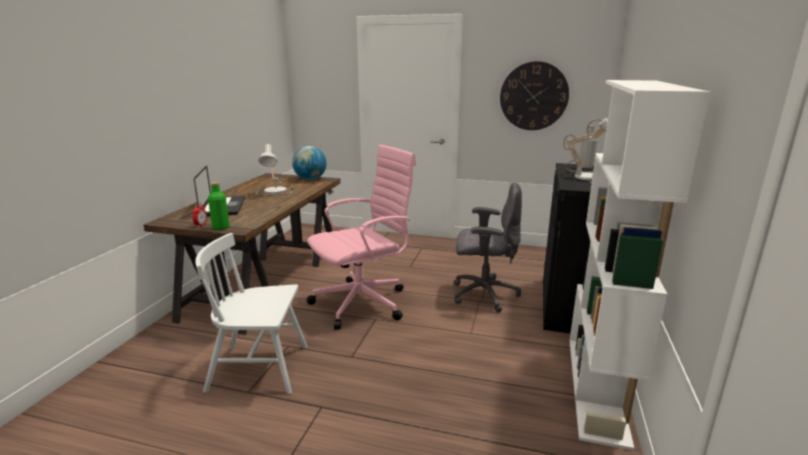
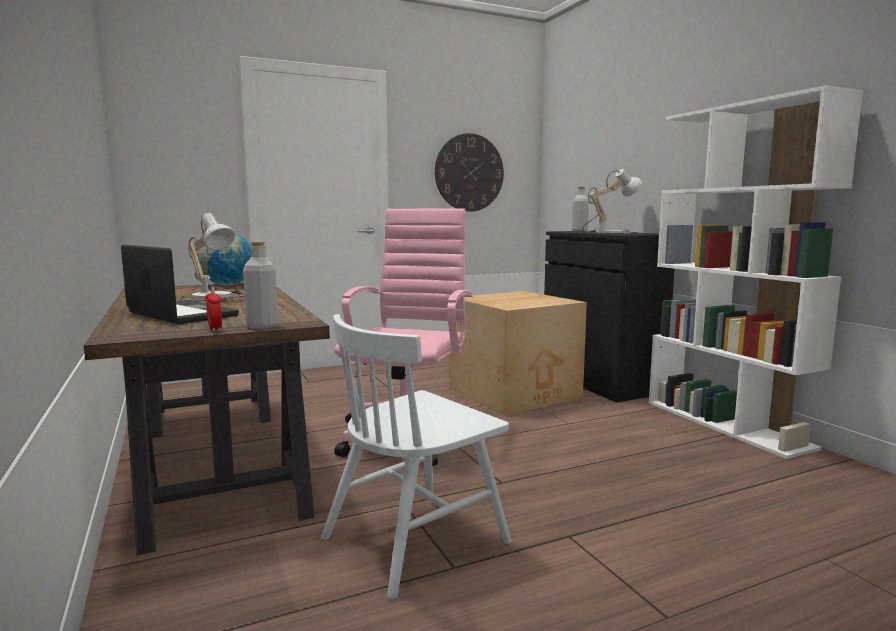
camera: 40 degrees left, 10 degrees down
green bottle [208,182,230,230] -> grey bottle [243,242,278,329]
grey office chair [454,182,522,313] -> cardboard box [449,291,587,416]

